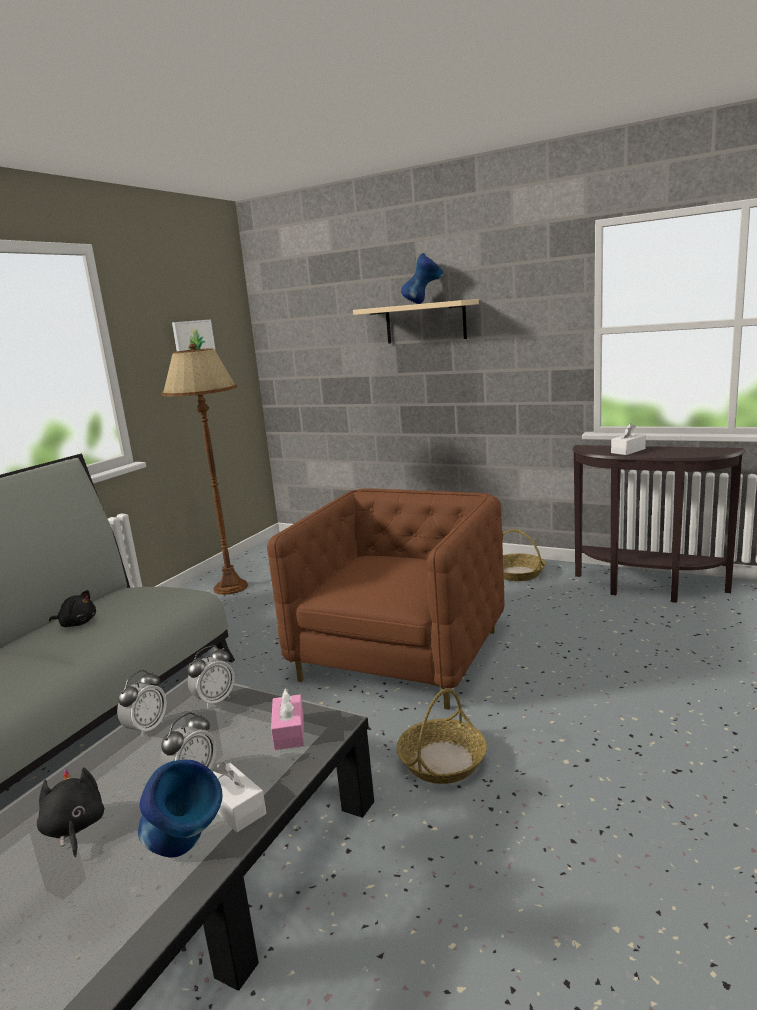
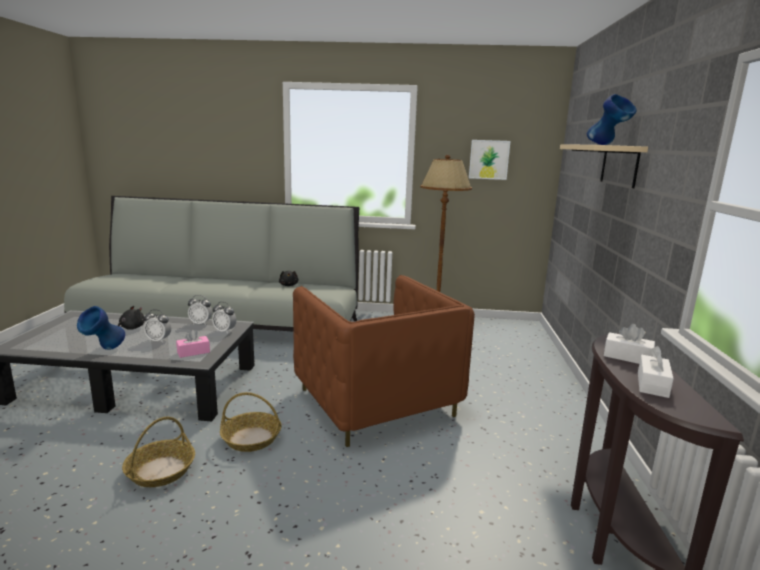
camera: 65 degrees right, 0 degrees up
white tissue box [211,762,266,832] -> white tissue box moved to [638,346,674,398]
brown armchair [267,488,504,710] -> brown armchair turned 60 degrees clockwise [293,275,475,447]
basket [503,529,546,581] -> basket moved to [122,417,195,487]

